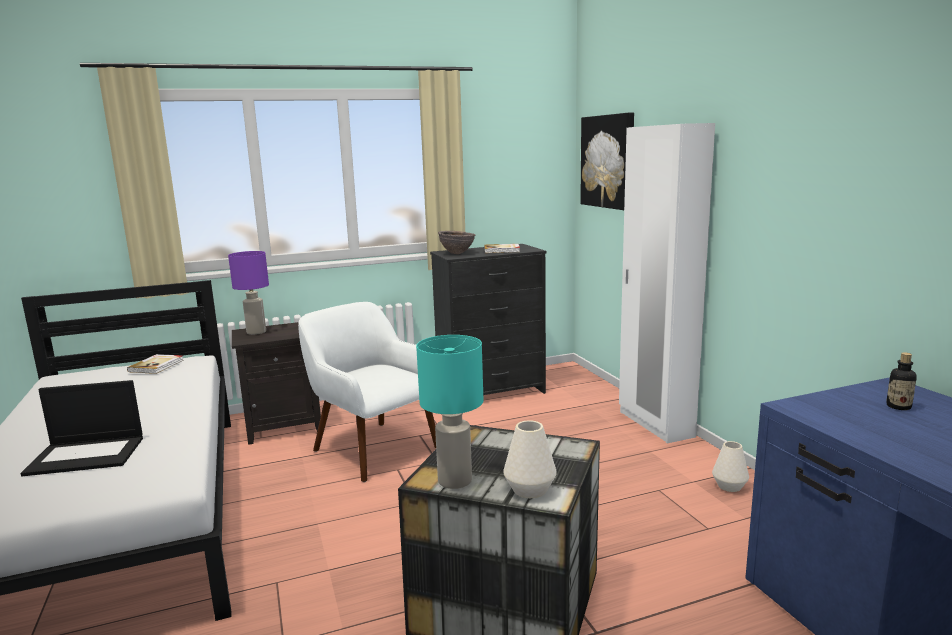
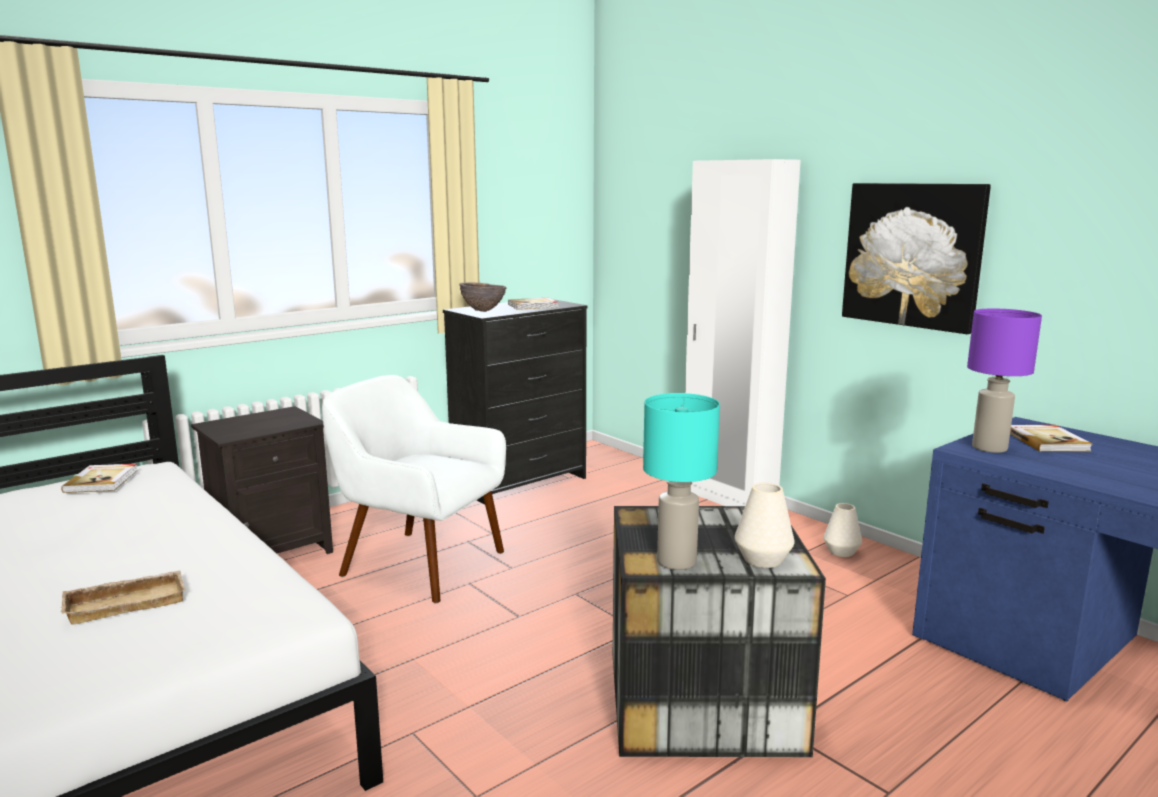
camera: 20 degrees left, 0 degrees up
laptop [21,380,143,476] -> beige tray [61,570,185,625]
purple table lamp [228,251,269,335] -> purple table lamp moved to [967,309,1042,453]
picture [580,113,634,210] -> picture moved to [842,183,991,334]
bottle [886,352,917,410] -> book [1010,425,1092,452]

